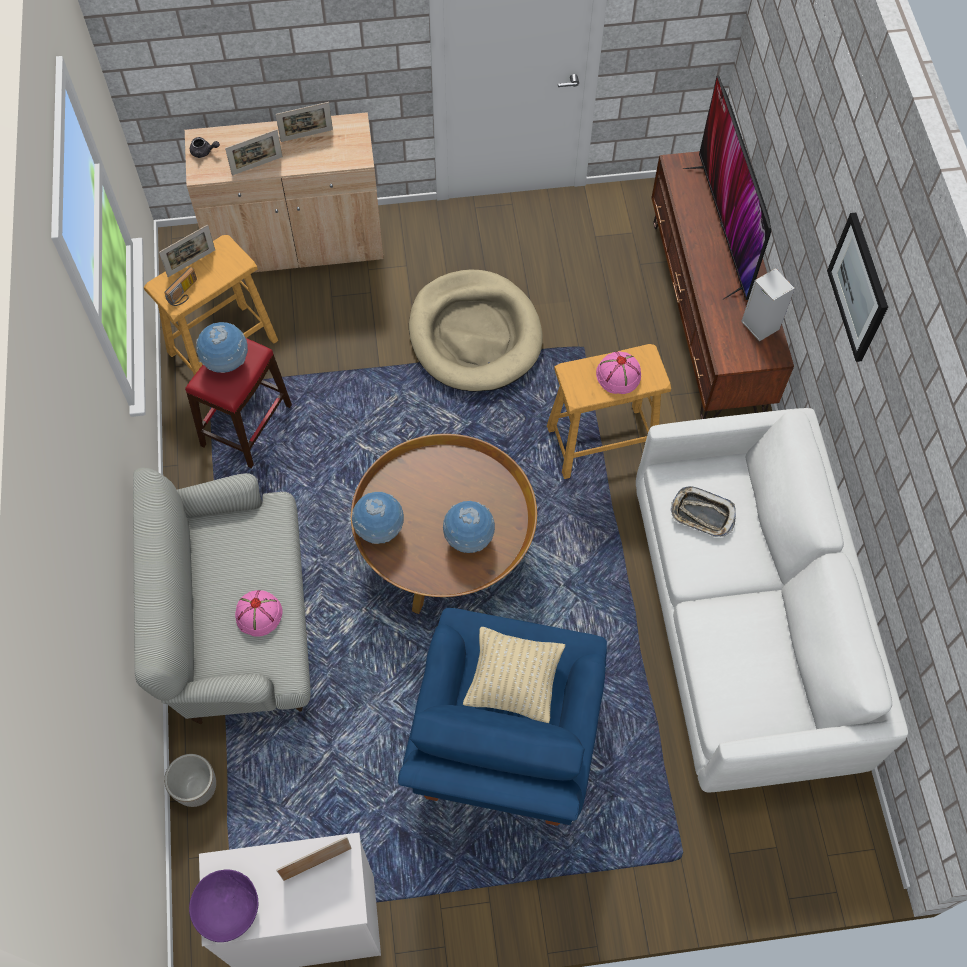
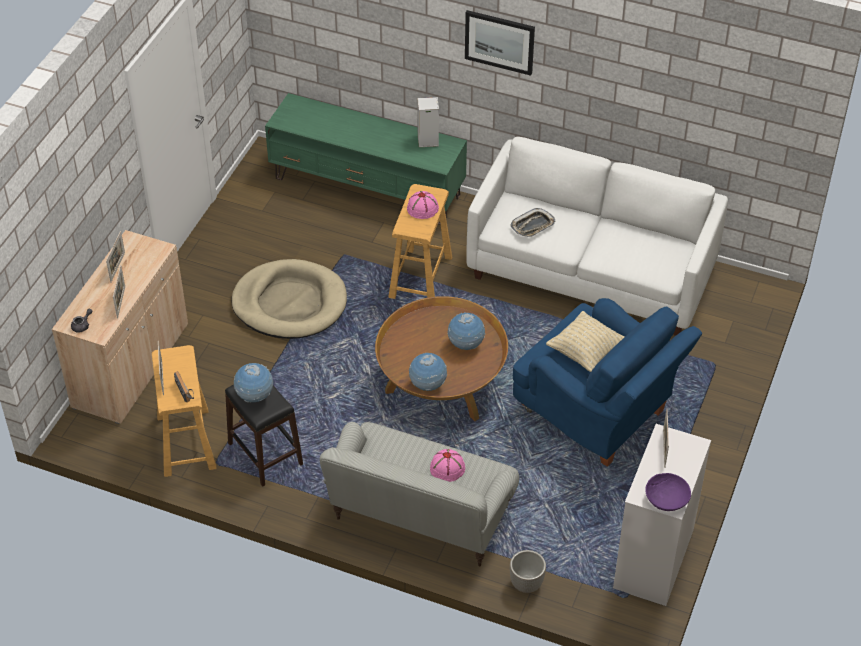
camera: 60 degrees left, 15 degrees down
red stool [185,338,292,468] -> black stool [225,384,303,487]
brown tv stand [651,151,794,419] -> green tv stand [265,93,467,225]
television [682,75,771,300] -> none

